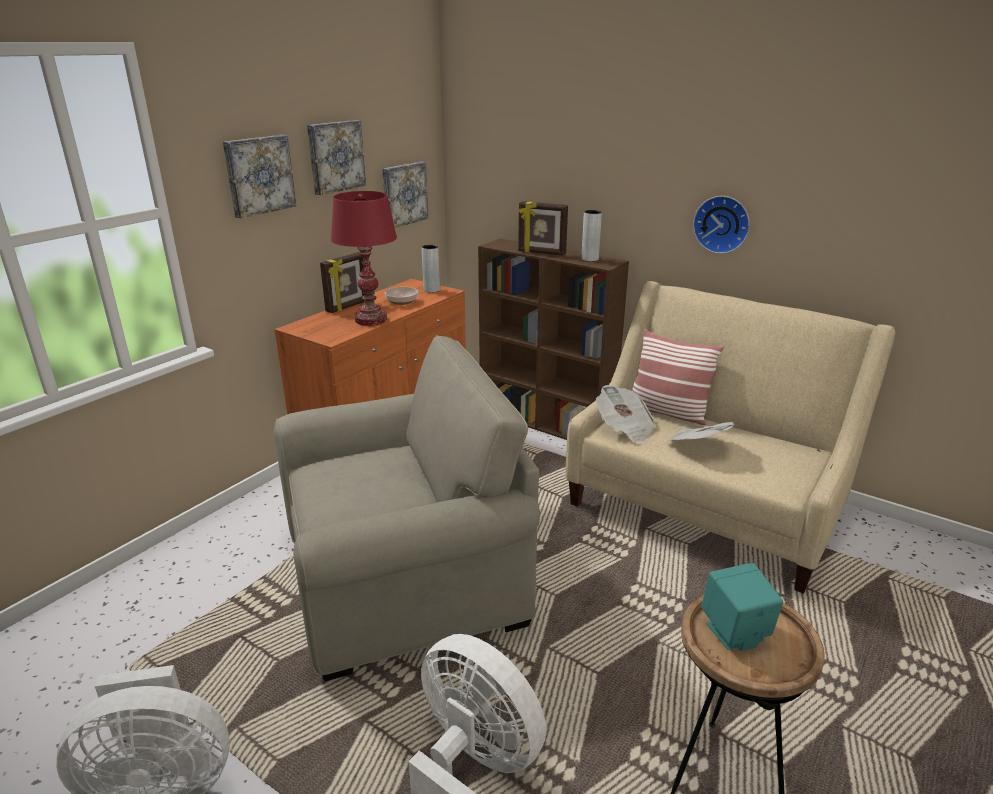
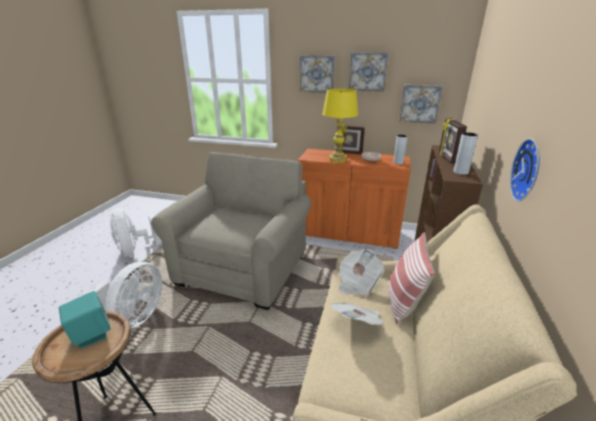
camera: 70 degrees right, 0 degrees up
beige armchair [274,335,540,681] -> beige armchair turned 120 degrees counterclockwise [151,152,311,310]
red table lamp [331,191,397,326] -> yellow table lamp [322,89,358,163]

